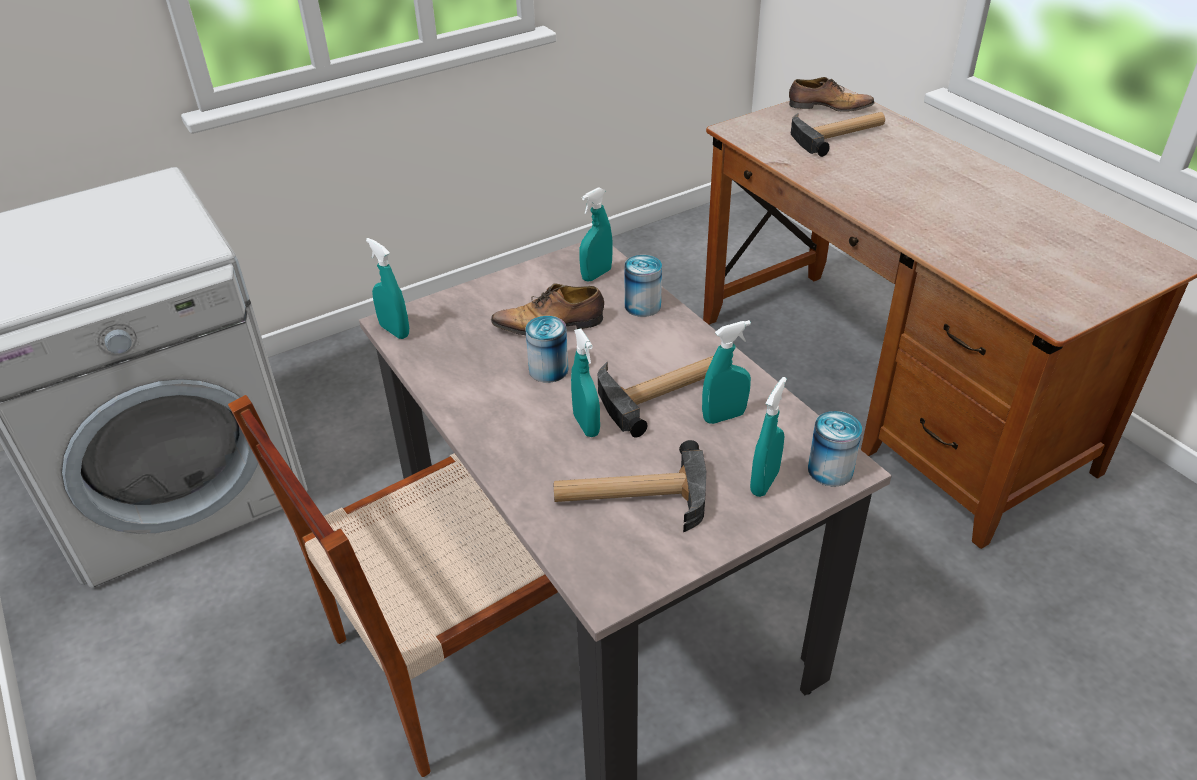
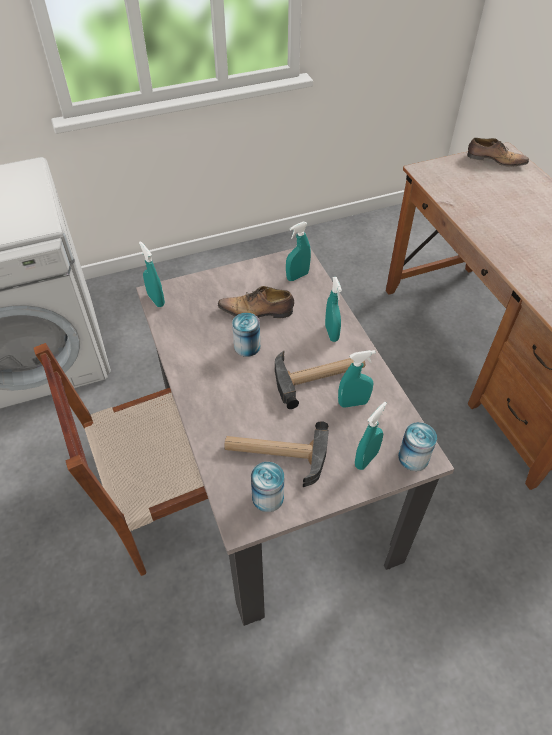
camera: 10 degrees right, 10 degrees up
turquoise spray bottle [571,329,600,437] -> turquoise spray bottle moved to [325,277,342,342]
can [625,255,662,317] -> can moved to [251,462,284,512]
hammer [791,112,885,157] -> none

